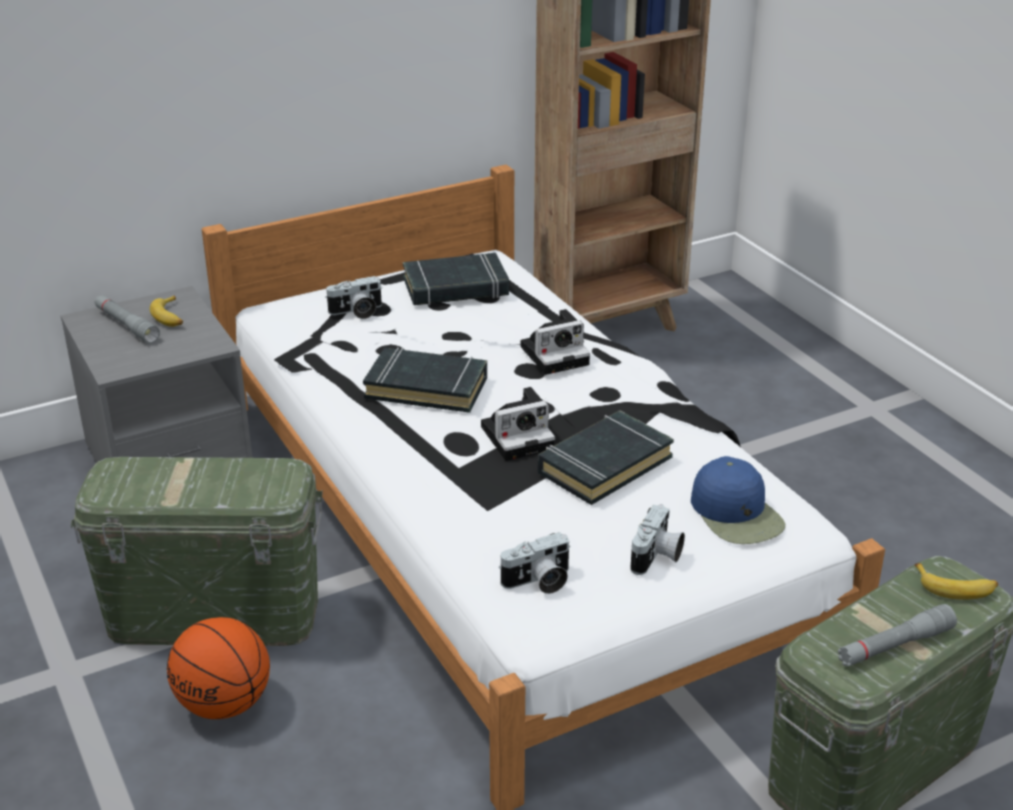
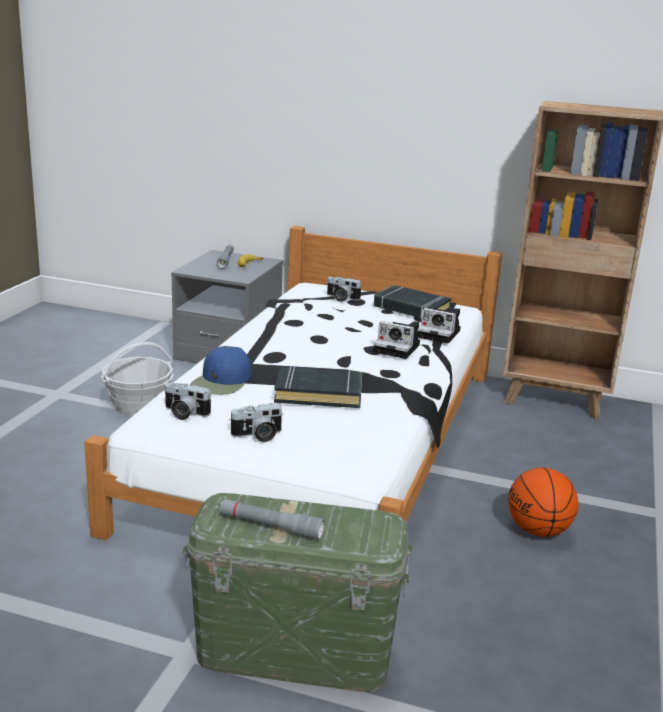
camera: 45 degrees right, 10 degrees down
green storage box [71,457,323,646] -> basket [101,342,174,416]
basketball [167,617,270,719] -> basketball moved to [508,467,578,537]
black book [363,347,487,413] -> none
camera [481,387,555,461] -> camera moved to [417,308,461,344]
blue cap [691,456,785,544] -> blue cap moved to [190,346,252,394]
banana [915,563,998,600] -> none

